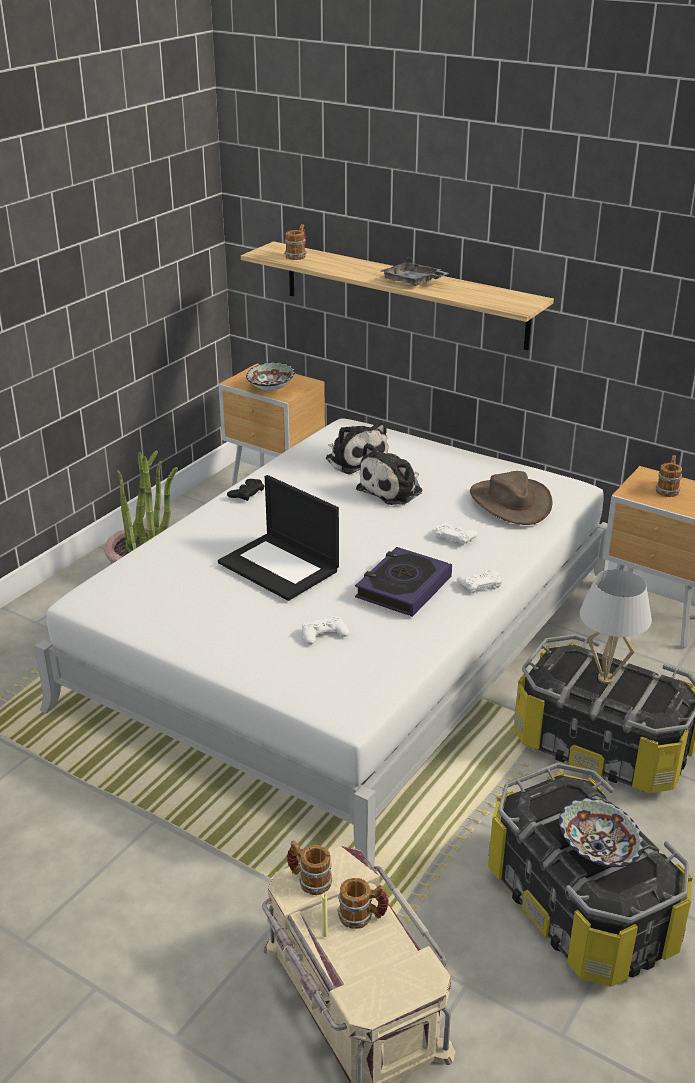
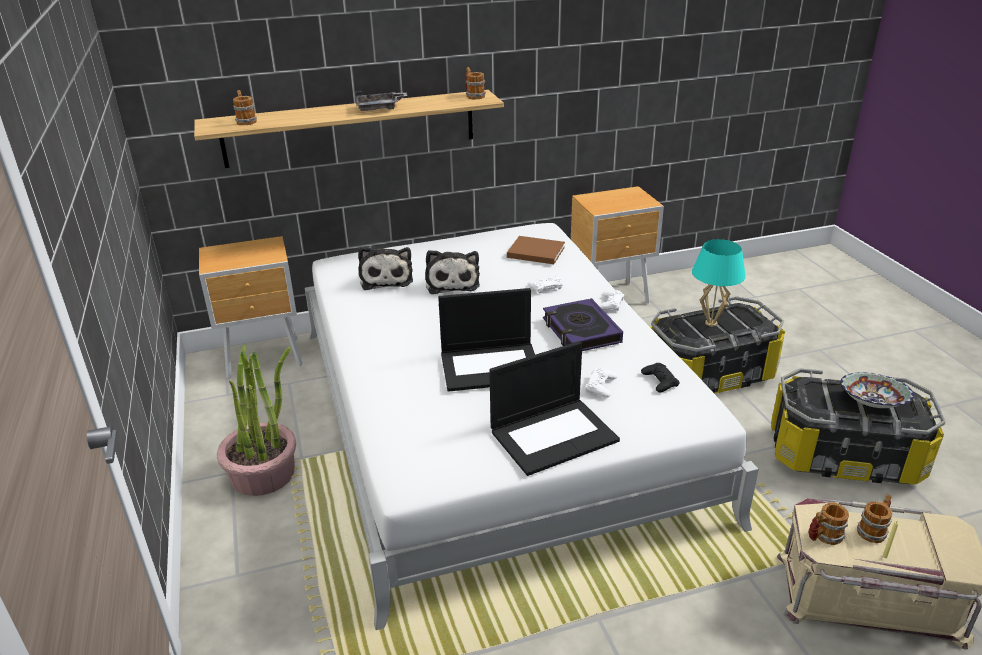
camera: 50 degrees left, 0 degrees up
black game controller [227,479,265,501] -> black game controller moved to [641,363,680,392]
bowl [246,362,295,391] -> none
plush toy [326,420,388,474] -> plush toy turned 75 degrees clockwise [358,247,413,290]
brown hat [470,471,553,525] -> brown book [507,236,565,264]
white table lamp [580,569,652,684] -> turquoise table lamp [692,239,746,327]
mug [656,455,682,497] -> mug moved to [465,67,486,99]
none -> laptop [489,341,620,476]

